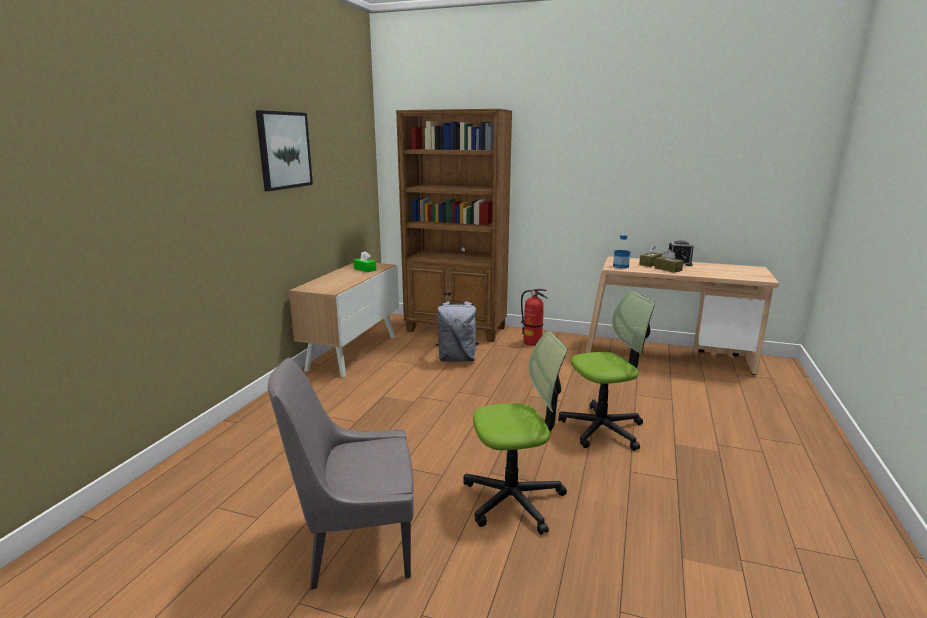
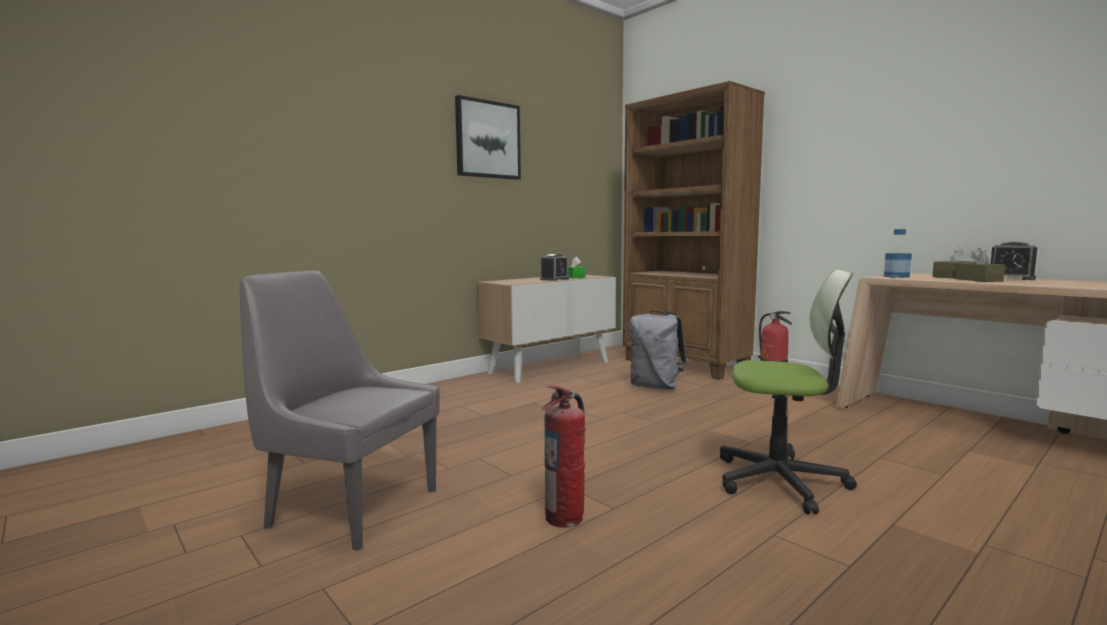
camera: 30 degrees right, 10 degrees down
office chair [463,331,567,535] -> fire extinguisher [542,385,586,528]
none -> alarm clock [540,254,569,281]

